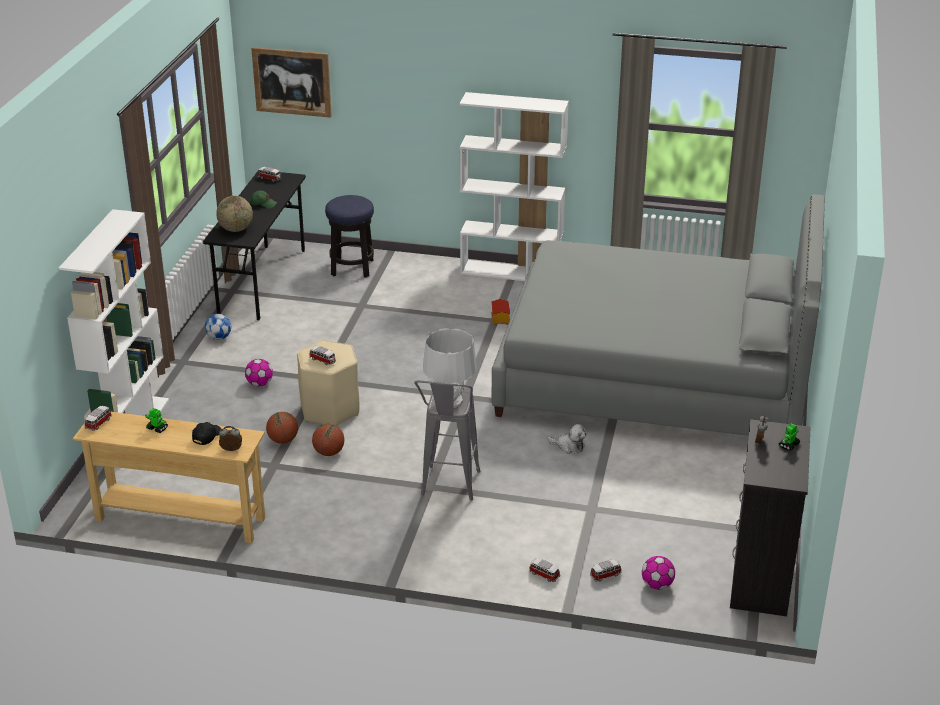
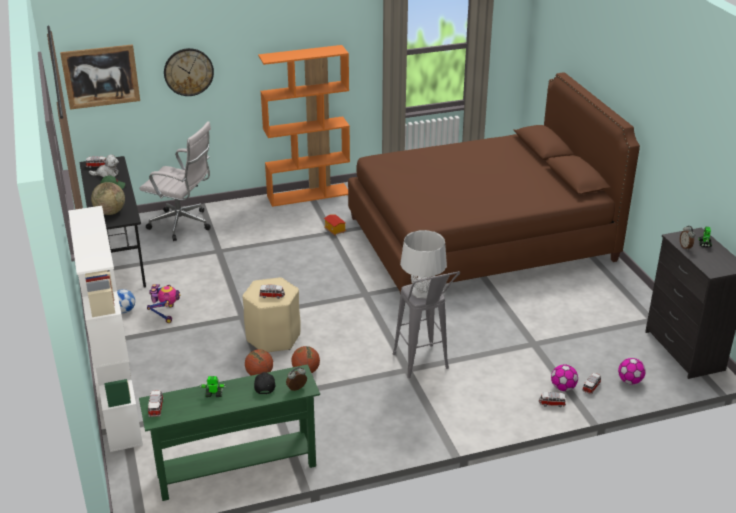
camera: 30 degrees left, 0 degrees up
beige console table [73,412,265,543] -> green console table [139,364,320,501]
football [245,359,273,386] -> football moved to [551,364,578,391]
stool [325,195,374,278] -> white office chair [139,121,211,241]
white bookcase [459,92,569,281] -> orange bookcase [258,45,350,207]
grey bed [492,194,825,436] -> brown bed [348,73,640,294]
plush toy [547,424,586,454] -> plush toy moved to [89,154,119,177]
none -> toy robot [147,284,180,323]
none -> wall clock [164,48,214,96]

